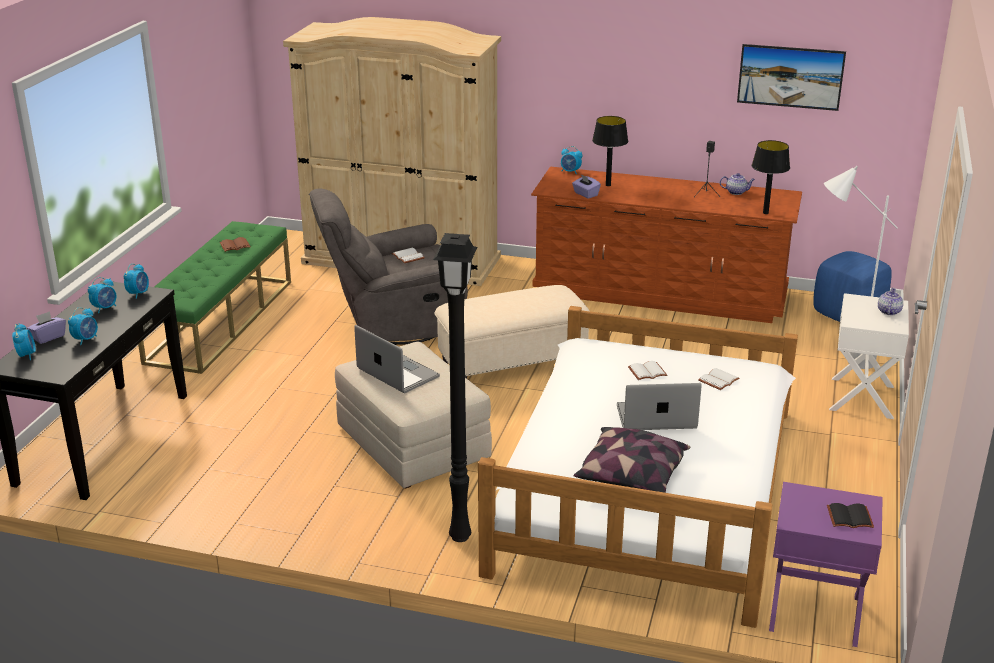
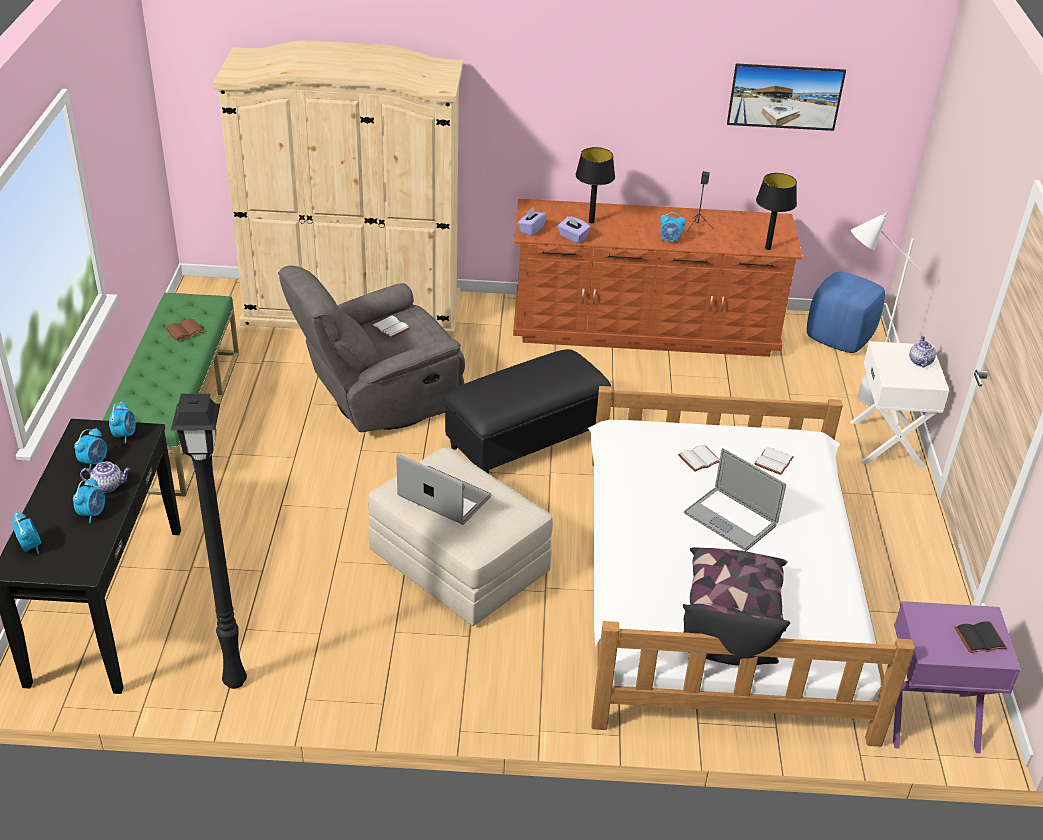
camera: 15 degrees left, 10 degrees up
purple tissue box [27,311,66,344] -> purple tissue box moved to [517,207,547,236]
black floor lamp [433,233,477,542] -> black floor lamp moved to [171,394,247,689]
beige ottoman [434,285,589,378] -> black ottoman [443,349,611,474]
alarm clock [561,146,582,174] -> alarm clock moved to [660,212,685,244]
laptop [617,383,702,430] -> laptop turned 120 degrees counterclockwise [684,448,786,551]
teapot [720,173,755,195] -> teapot moved to [80,462,131,493]
none -> pillow [683,603,790,666]

